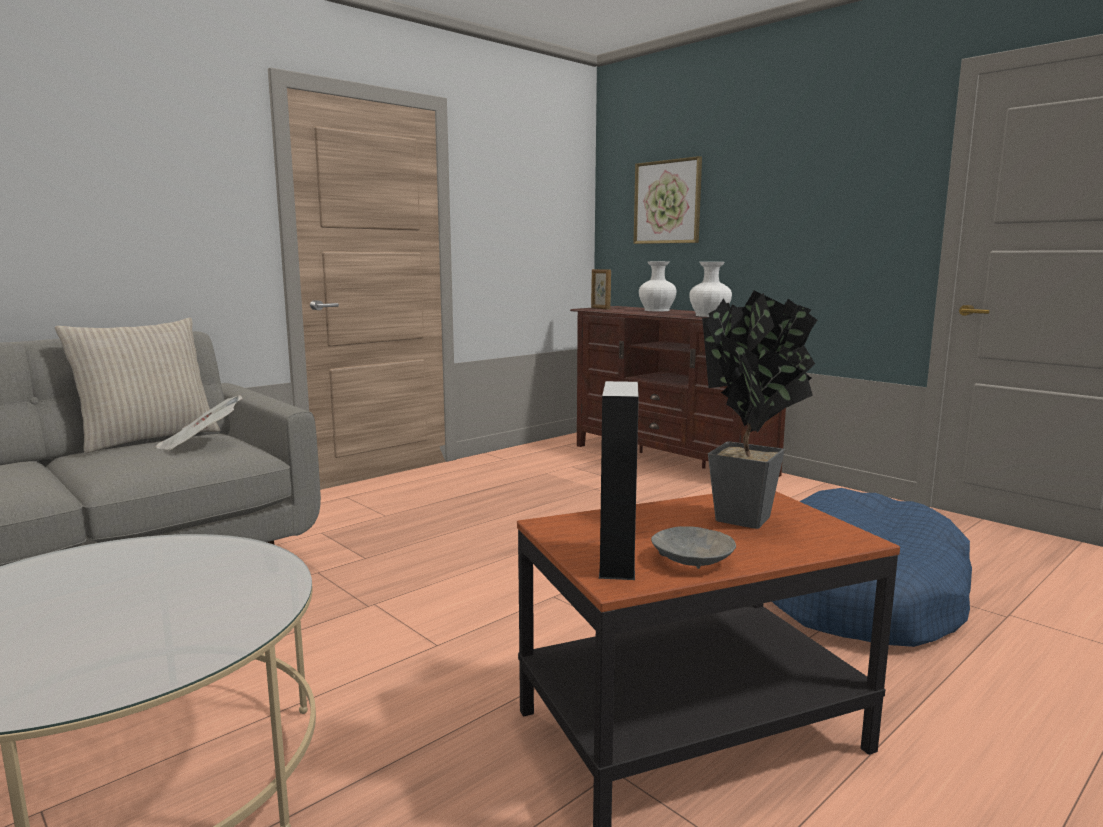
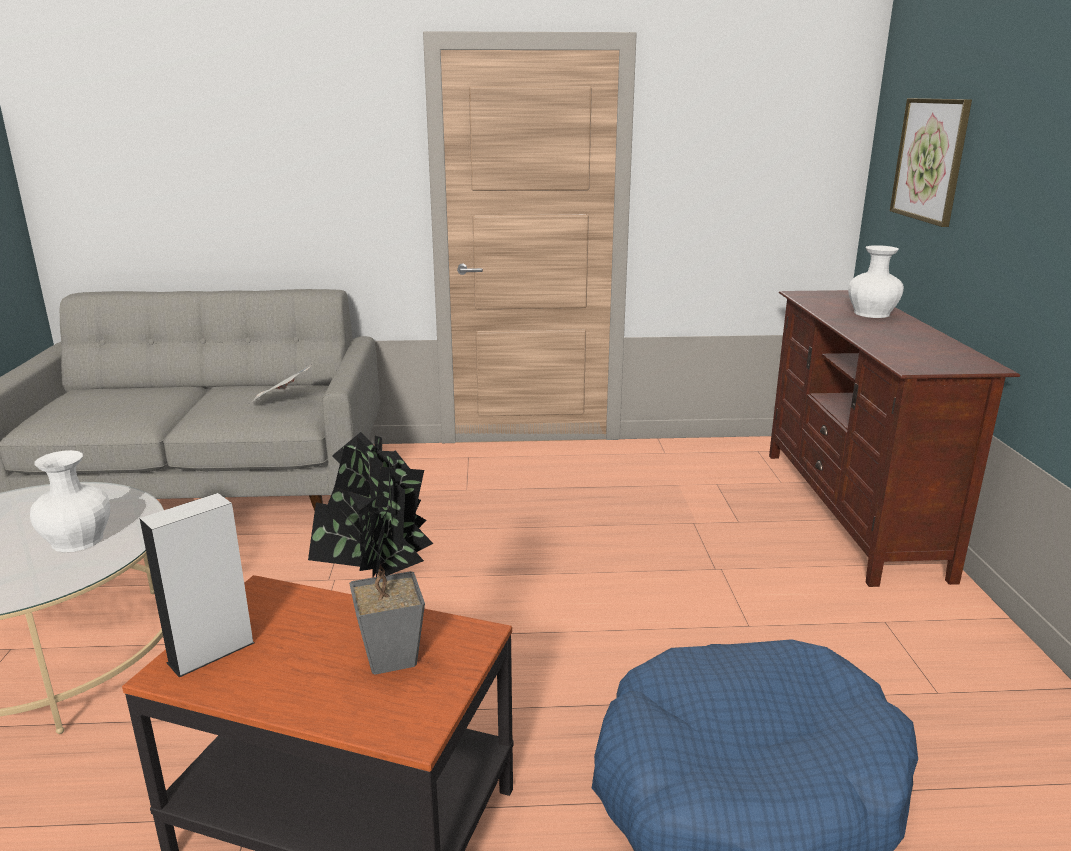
camera: 40 degrees right, 10 degrees up
beige pillow [55,318,220,453] -> none
picture frame [591,269,611,309] -> none
grey bowl [651,526,736,569] -> none
white vase [689,262,732,317] -> white vase moved to [30,450,110,552]

